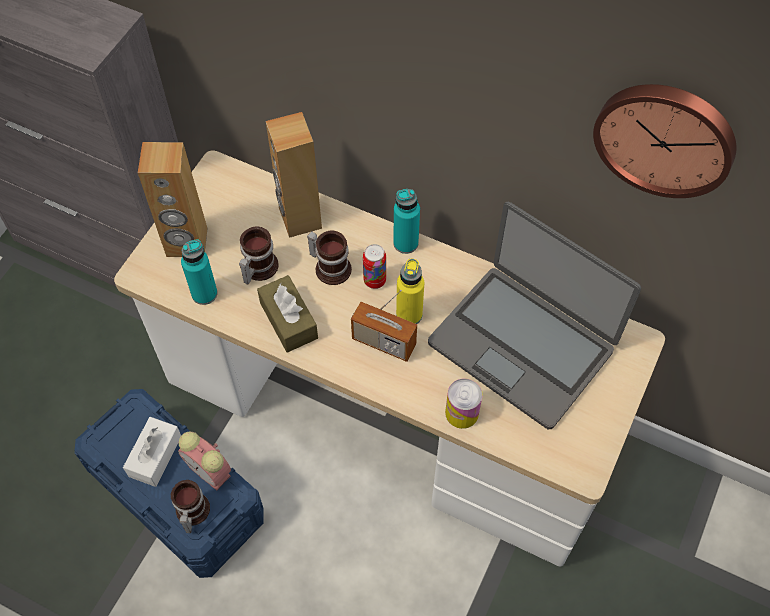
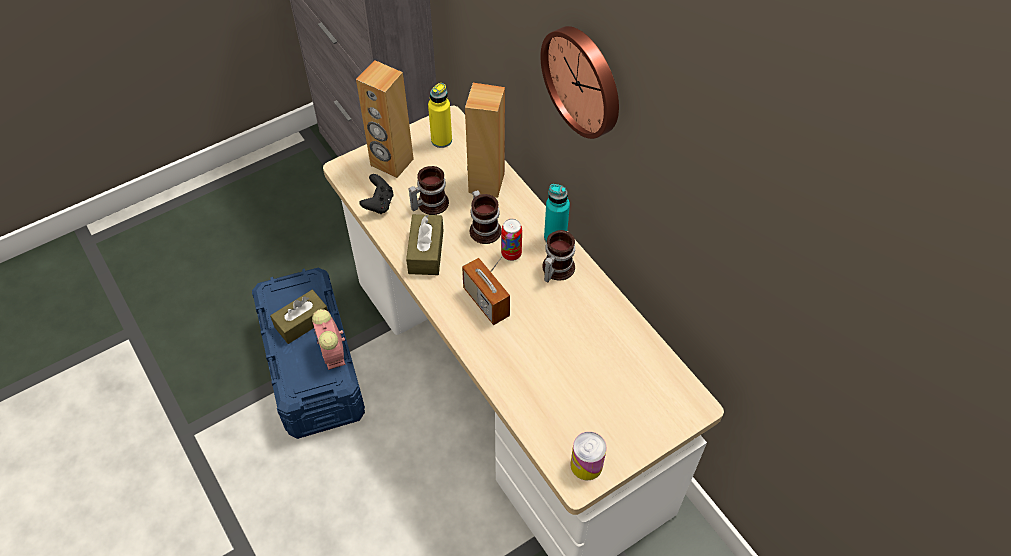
camera: 30 degrees right, 5 degrees down
white tissue box [123,417,181,487] -> brown tissue box [270,290,328,344]
mug [171,480,210,533] -> mug moved to [542,230,575,283]
turquoise bottle [181,239,218,305] -> black game controller [359,174,393,214]
yellow bottle [396,259,424,324] -> yellow bottle moved to [428,83,452,148]
laptop [428,202,641,429] -> none
can [445,379,482,429] -> can moved to [570,432,607,480]
wall clock [593,84,737,198] -> wall clock moved to [540,26,619,139]

